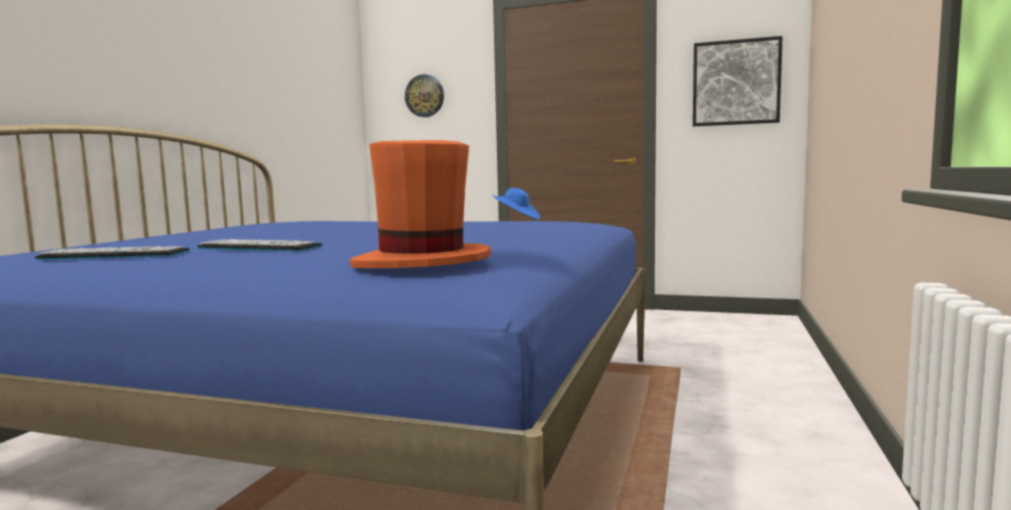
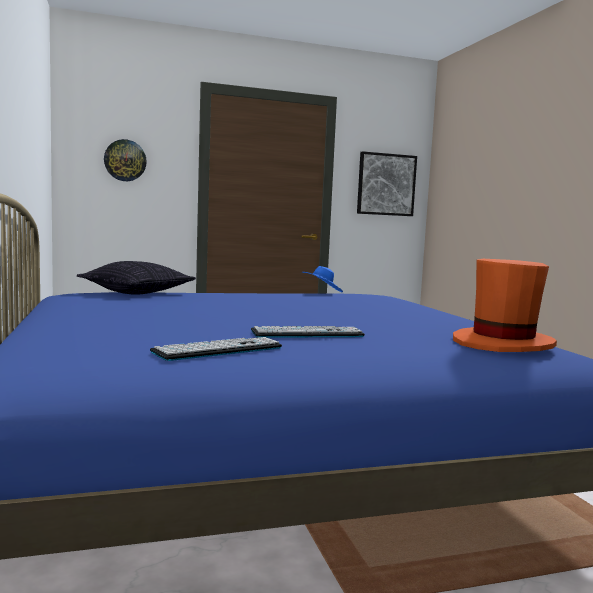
camera: 35 degrees left, 0 degrees up
none -> pillow [77,261,196,295]

